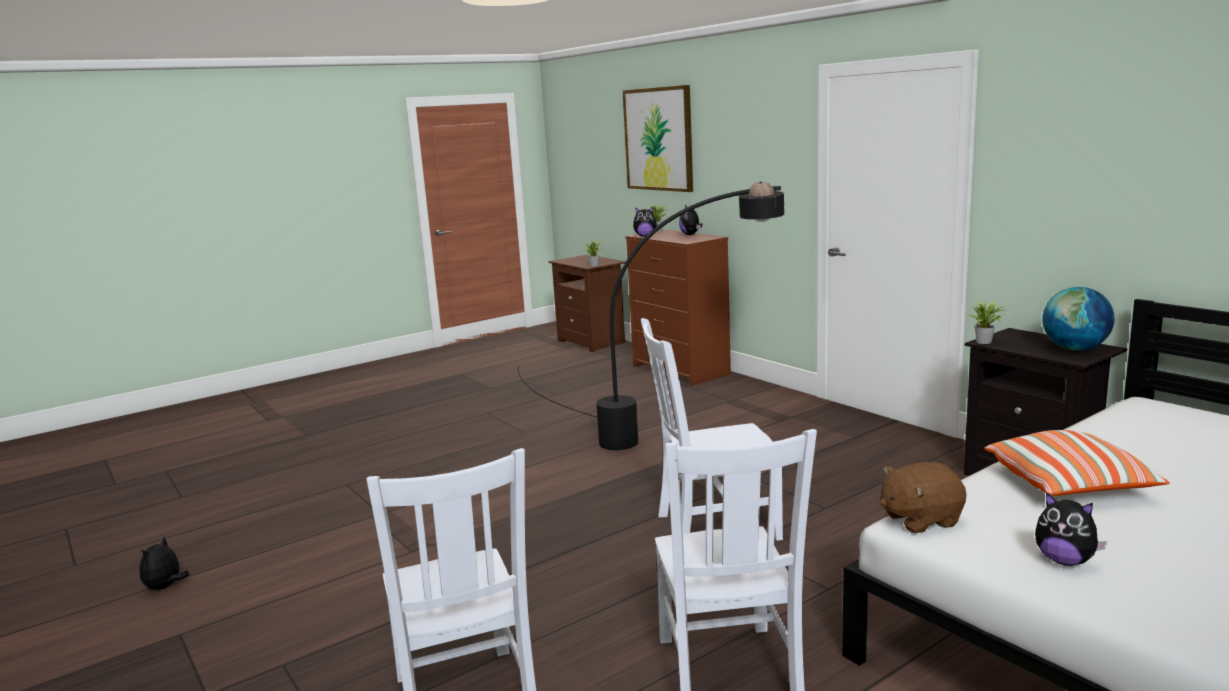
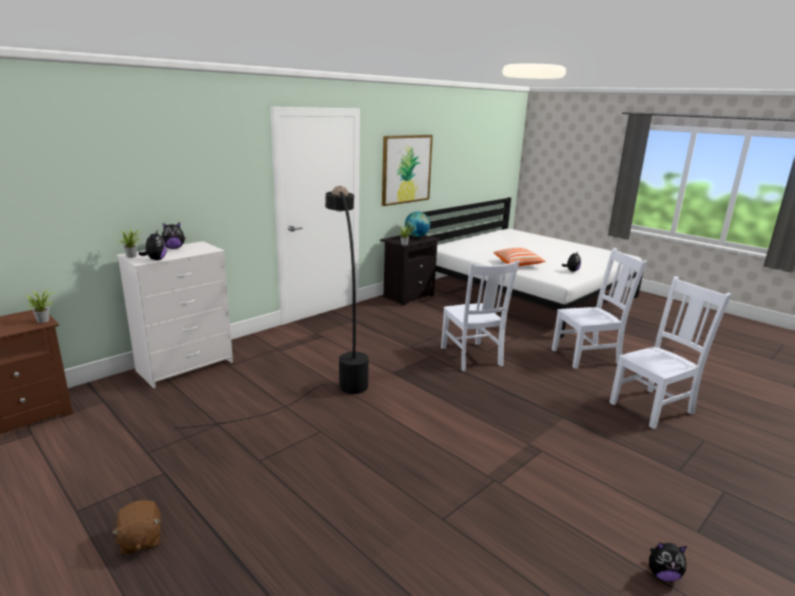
camera: 100 degrees left, 5 degrees up
picture [623,85,693,192] -> picture moved to [382,135,433,206]
brown dresser [625,230,731,386] -> white dresser [117,241,233,388]
brown plush toy [880,462,967,533] -> brown plush toy moved to [111,500,161,556]

